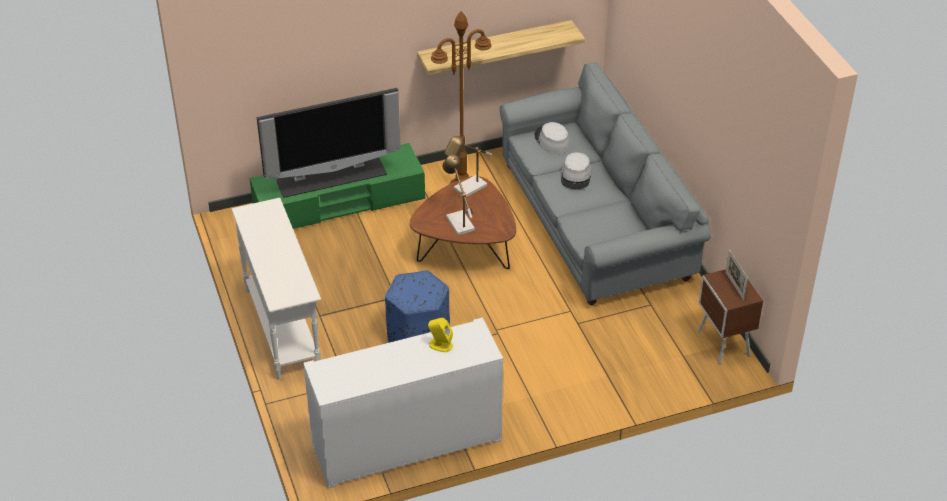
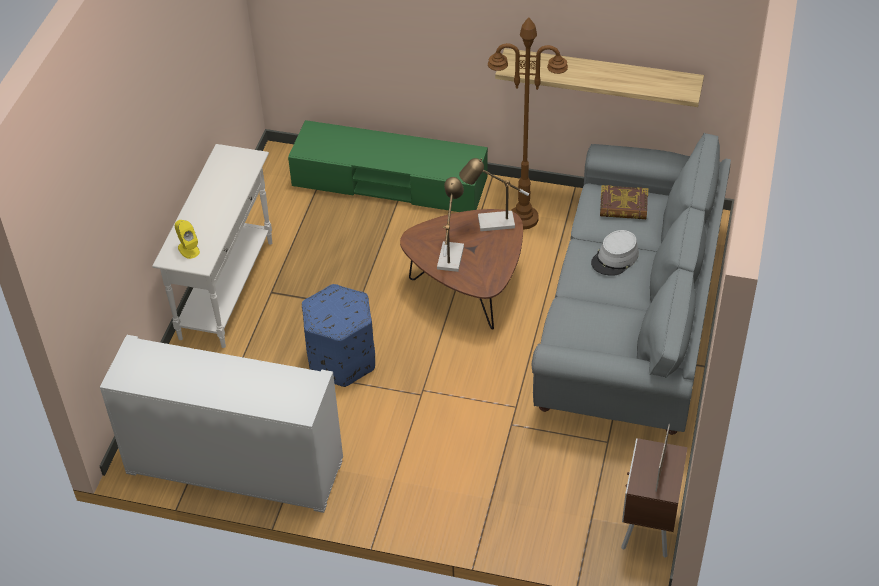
camera: 35 degrees right, 5 degrees up
television [257,88,401,198] -> none
yellow speaker [428,318,453,352] -> yellow speaker moved to [175,220,200,259]
grey hat [534,122,570,154] -> book [600,185,648,219]

